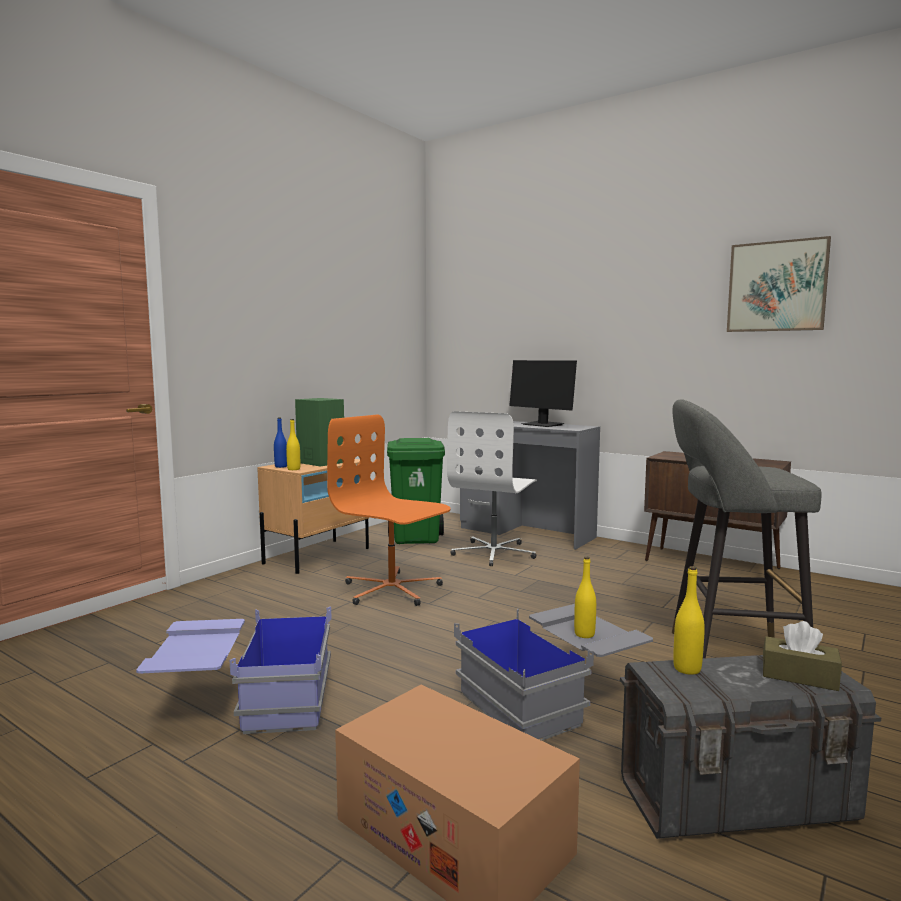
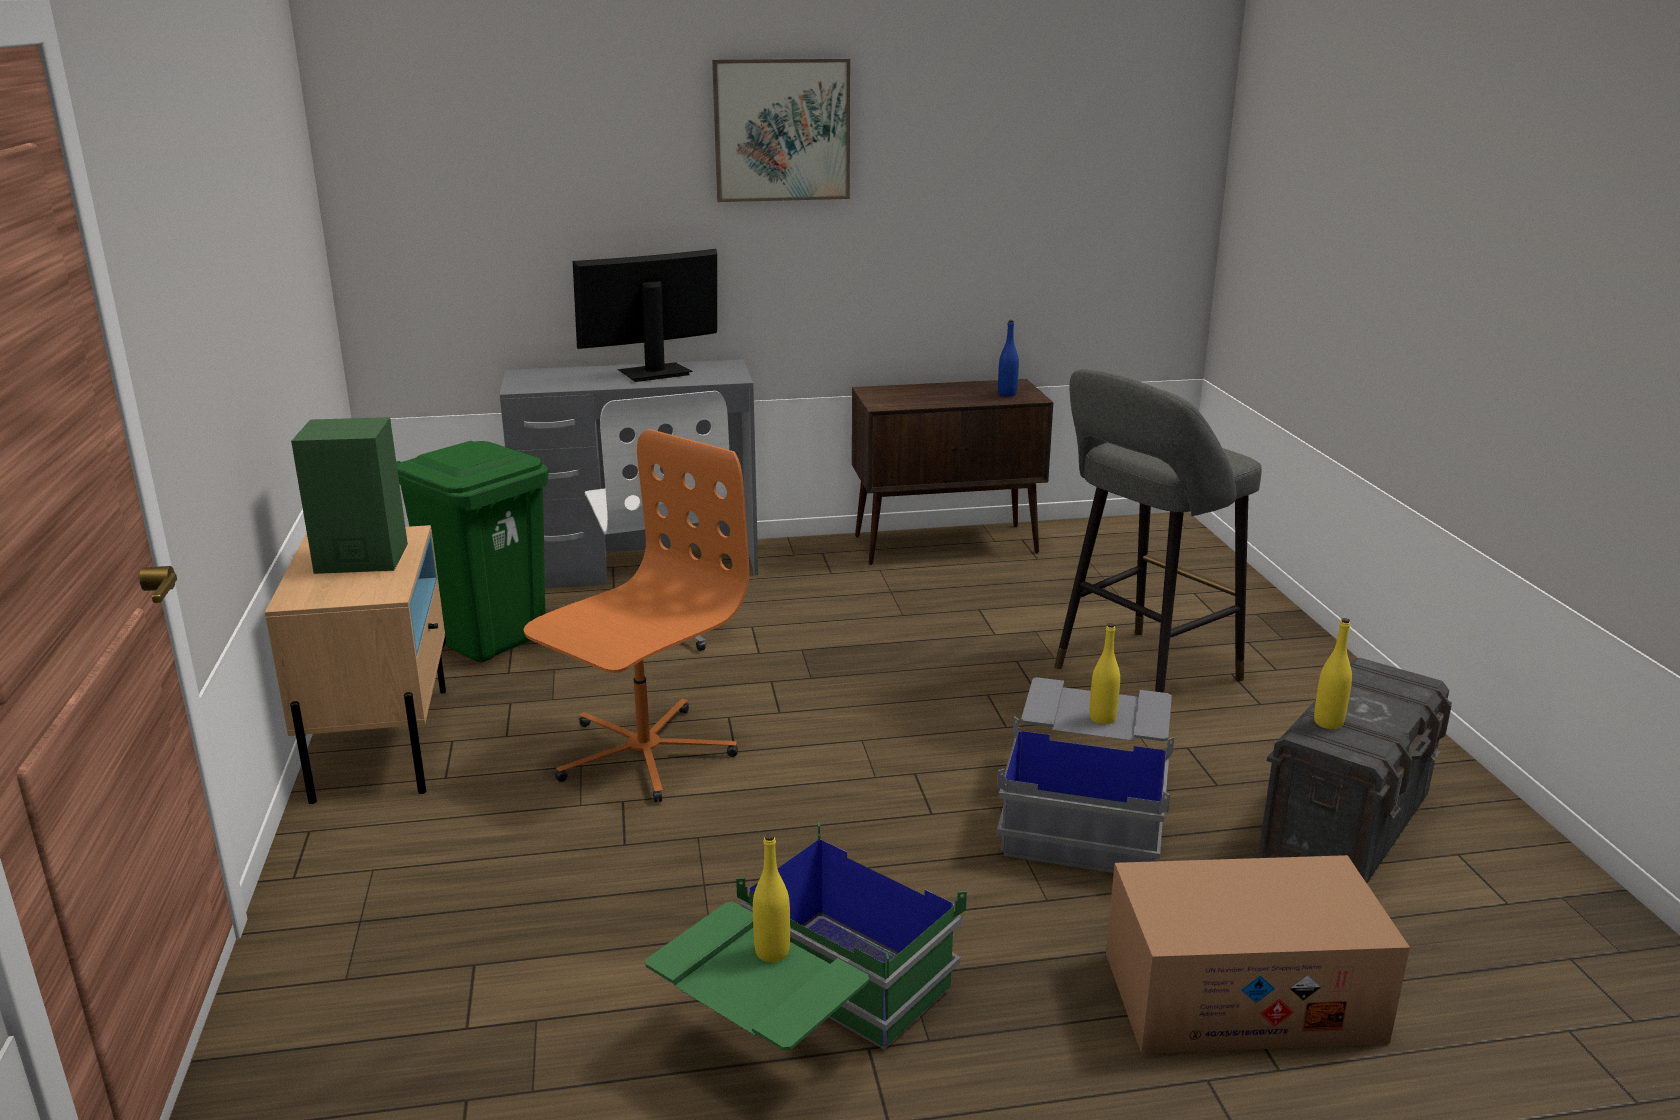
camera: 45 degrees left, 15 degrees up
blue storage box [136,606,332,734] -> green storage box [645,822,967,1051]
blue bottle [274,417,287,468] -> blue bottle moved to [998,320,1019,396]
yellow bottle [286,419,300,470] -> yellow bottle moved to [753,833,790,962]
orange office chair [327,414,450,606] -> orange office chair turned 135 degrees clockwise [524,429,749,803]
monitor [509,360,577,427] -> monitor turned 150 degrees clockwise [573,249,717,382]
picture [727,236,831,332] -> picture moved to [712,58,850,202]
brown tissue box [763,621,842,691] -> none

